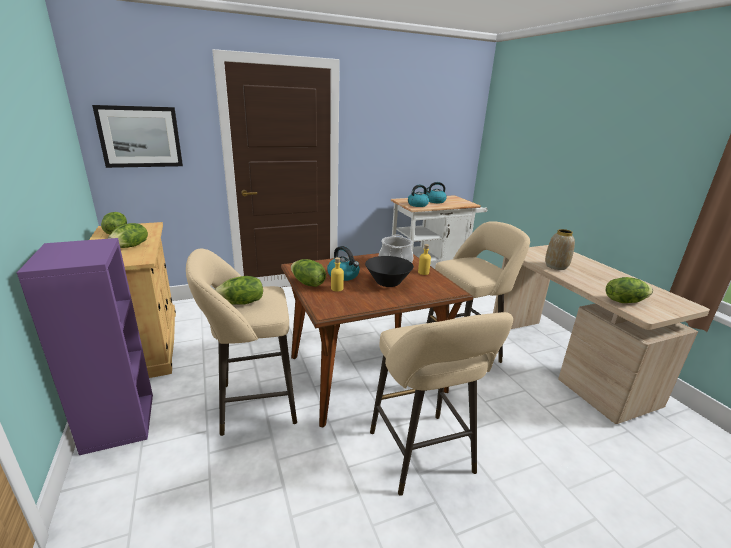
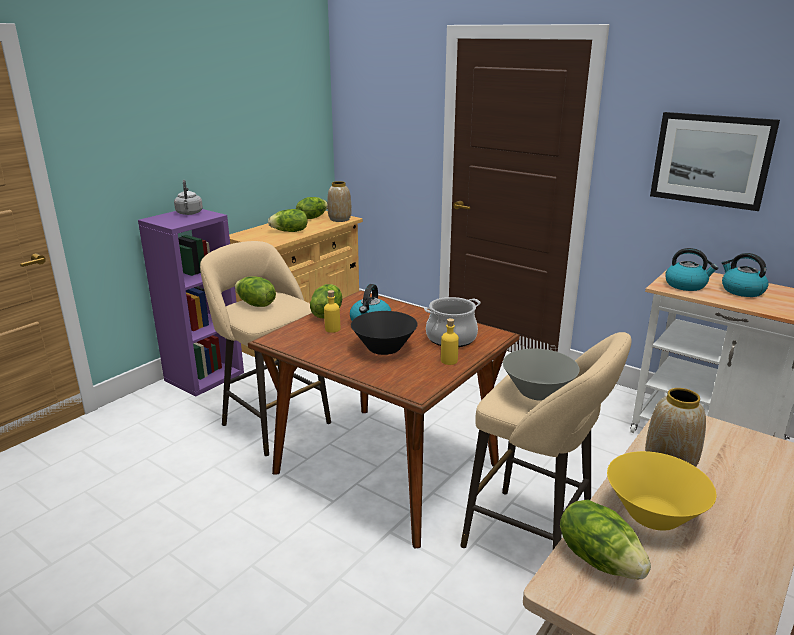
camera: 60 degrees right, 0 degrees up
picture [92,105,183,168] -> picture moved to [650,112,780,211]
beige stool [370,312,513,496] -> none
none -> grey kettle [174,180,203,215]
none -> vase [327,181,352,222]
none -> grey bowl [503,348,580,401]
none -> yellow bowl [607,451,716,531]

